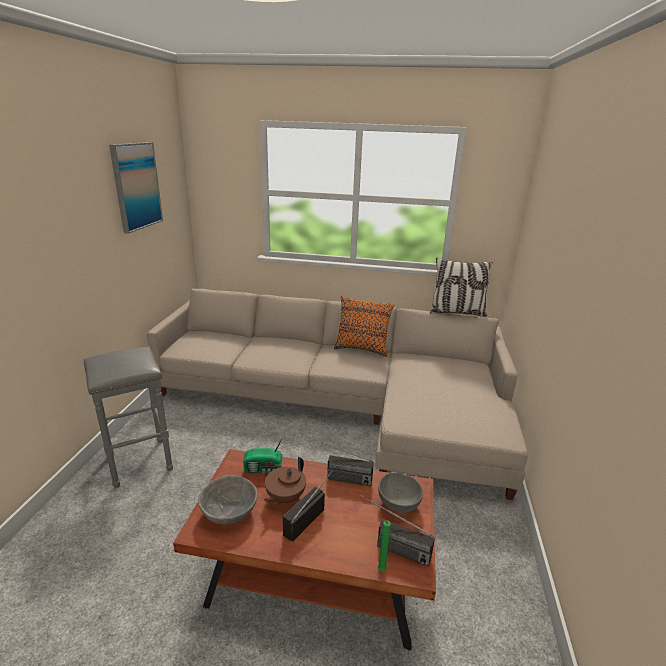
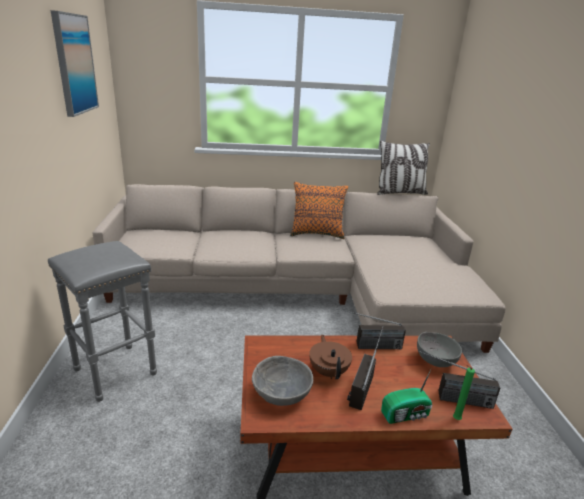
camera: 15 degrees left, 0 degrees up
radio [243,435,284,473] -> radio moved to [381,368,432,424]
brown teapot [264,457,306,504] -> brown teapot turned 150 degrees clockwise [309,334,352,379]

